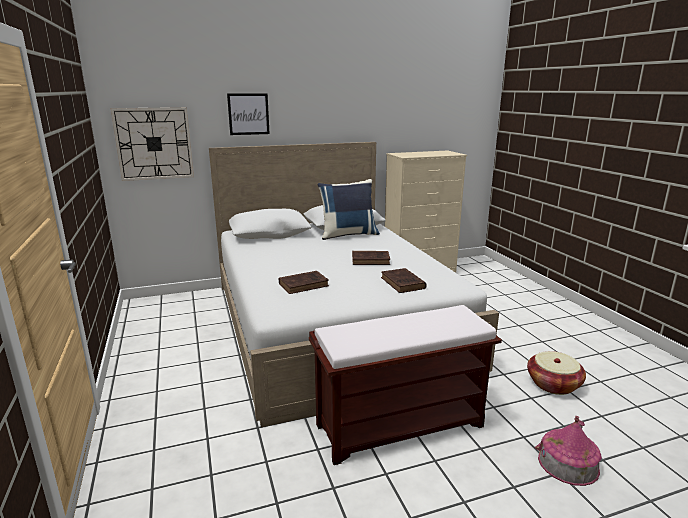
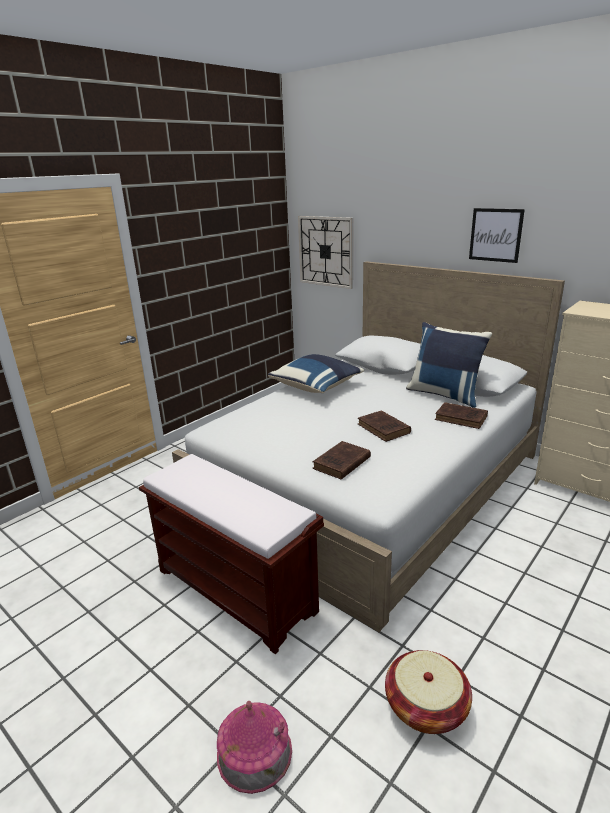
camera: 60 degrees right, 5 degrees up
picture [227,93,270,135] -> picture moved to [469,208,525,263]
brown book [279,271,329,294] -> brown book moved to [435,402,488,429]
none -> blue pillow [268,354,364,393]

